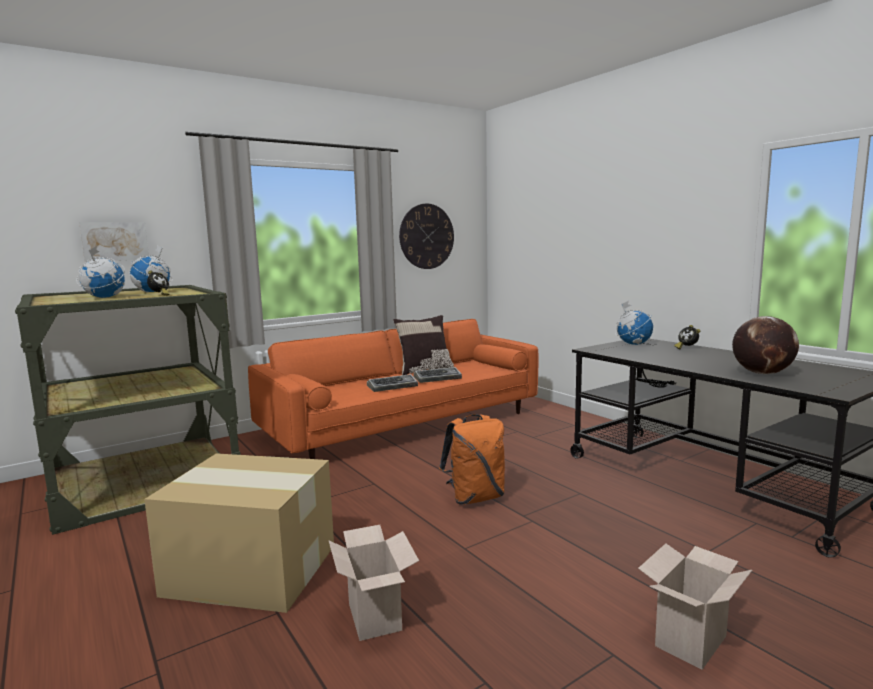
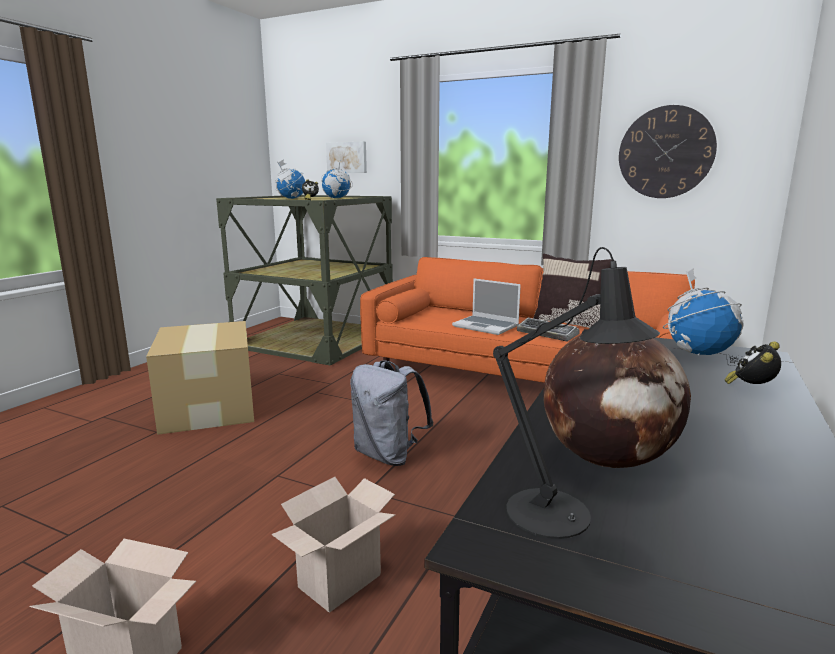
camera: 60 degrees right, 5 degrees up
cardboard box [329,525,419,641] -> cardboard box moved to [272,477,395,613]
keyboard [367,374,418,392] -> laptop [452,278,521,335]
orange backpack [439,414,505,505] -> grey backpack [350,360,433,466]
none -> black table lamp [493,247,660,539]

